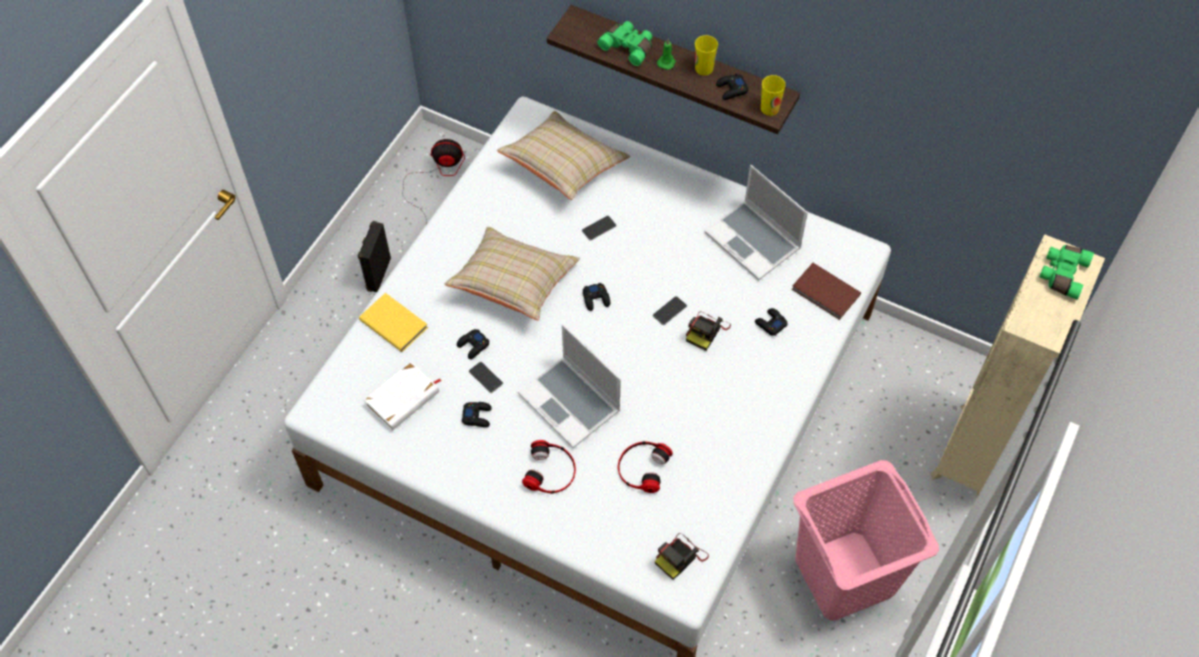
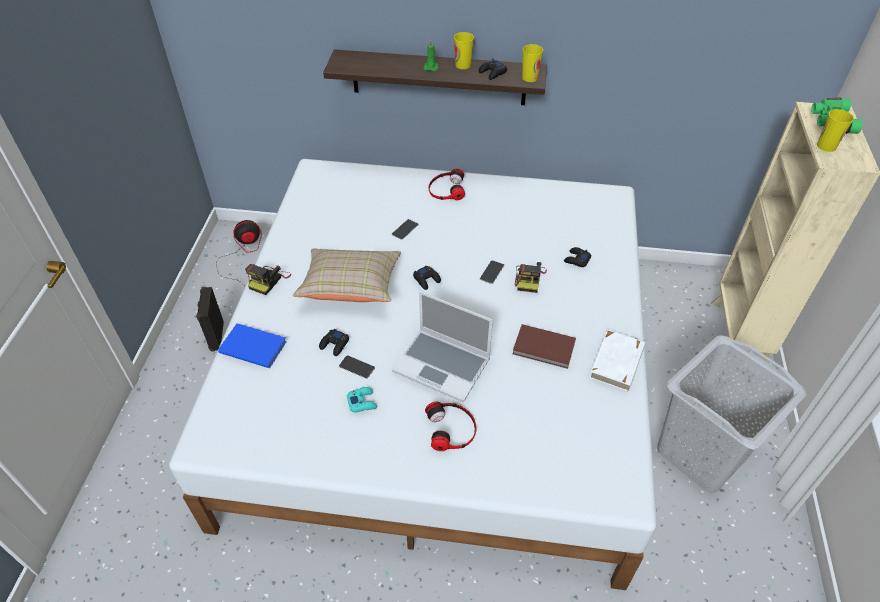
camera: 20 degrees left, 10 degrees down
yellow book [359,293,428,352] -> blue book [218,323,287,368]
white book [364,362,442,431] -> white book moved to [589,330,645,392]
black game controller [462,402,492,427] -> turquoise game controller [347,387,377,412]
beige pillow [497,111,630,200] -> none
green binoculars [597,21,652,66] -> none
headphones [618,441,673,493] -> headphones moved to [429,168,465,200]
camera [655,533,709,580] -> camera moved to [245,264,291,295]
laptop [704,165,808,280] -> none
brown book [791,263,861,320] -> brown book moved to [513,324,576,369]
pink laundry basket [793,460,939,621] -> grey laundry basket [657,335,806,493]
none -> cup [817,109,854,152]

